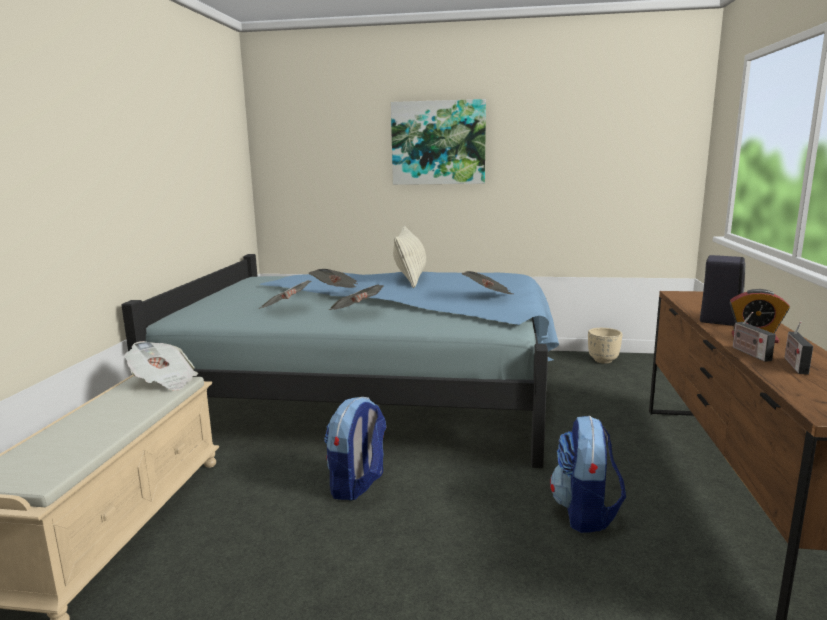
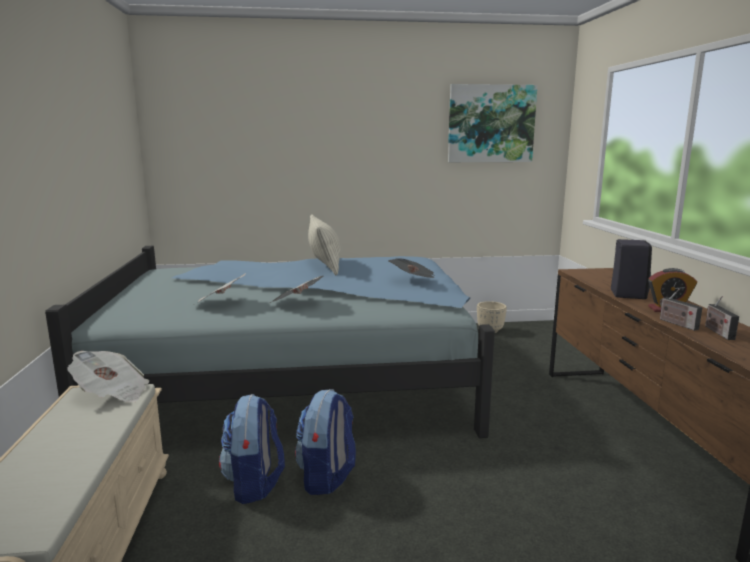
camera: 15 degrees left, 0 degrees up
newspaper [309,269,357,288] -> none
picture [391,99,486,185] -> picture moved to [448,84,538,162]
backpack [550,416,626,533] -> backpack moved to [219,394,285,504]

